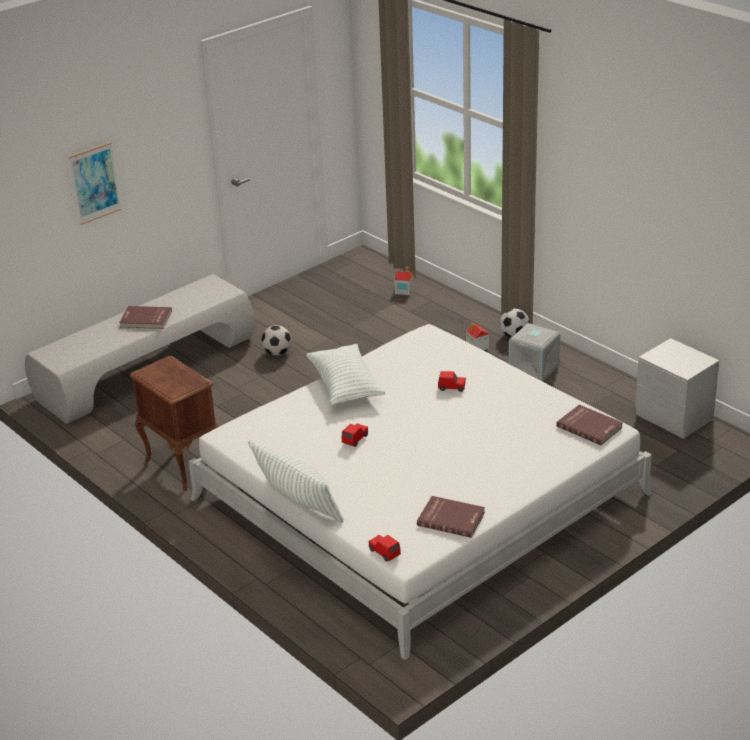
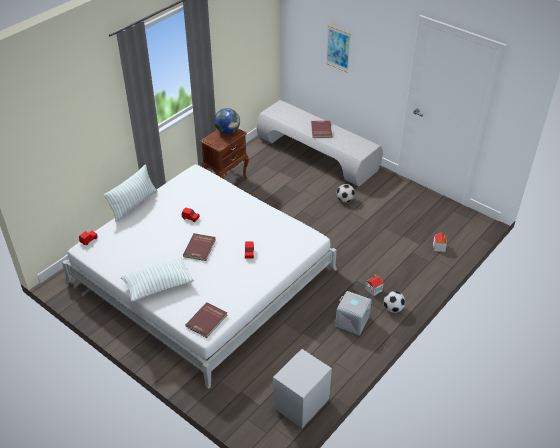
camera: 80 degrees right, 10 degrees up
pillow [306,344,385,406] -> pillow moved to [121,257,195,302]
red book [417,496,485,538] -> red book moved to [183,233,216,261]
none -> globe [214,108,240,134]

